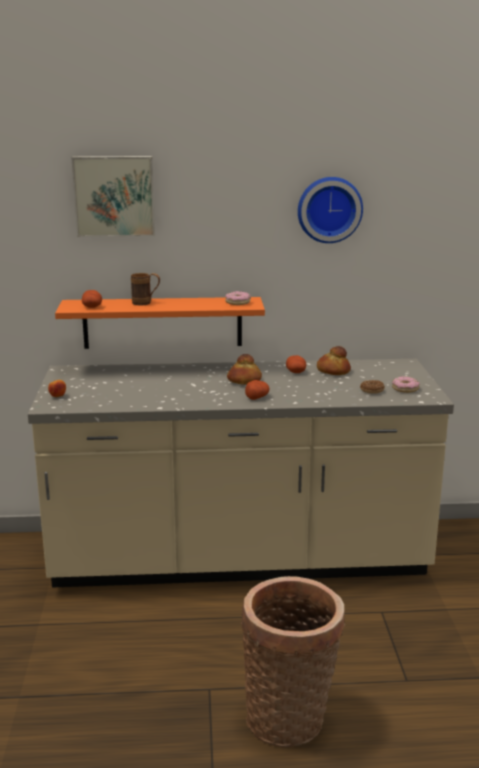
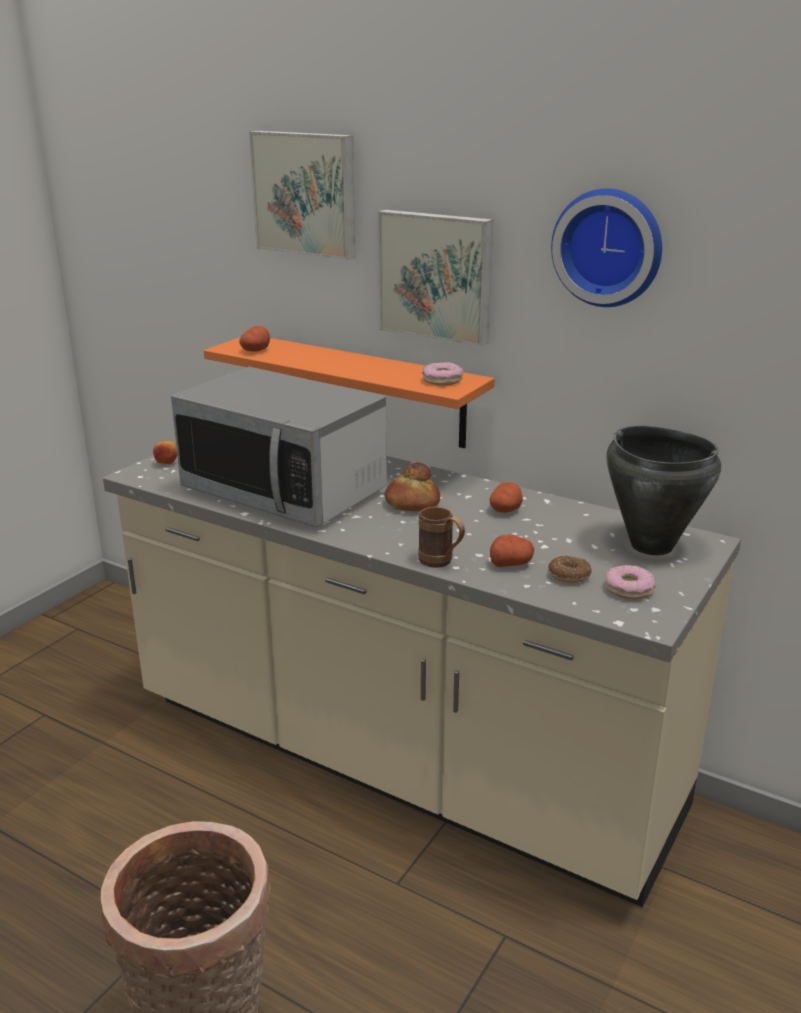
camera: 35 degrees right, 5 degrees up
brown mug [131,273,160,305] -> brown mug moved to [418,507,465,568]
potato [245,380,269,400] -> potato moved to [490,534,534,567]
bread [317,346,351,375] -> none
none -> microwave [171,367,387,527]
none -> picture [378,210,493,346]
none -> black cooking pot [606,426,721,555]

